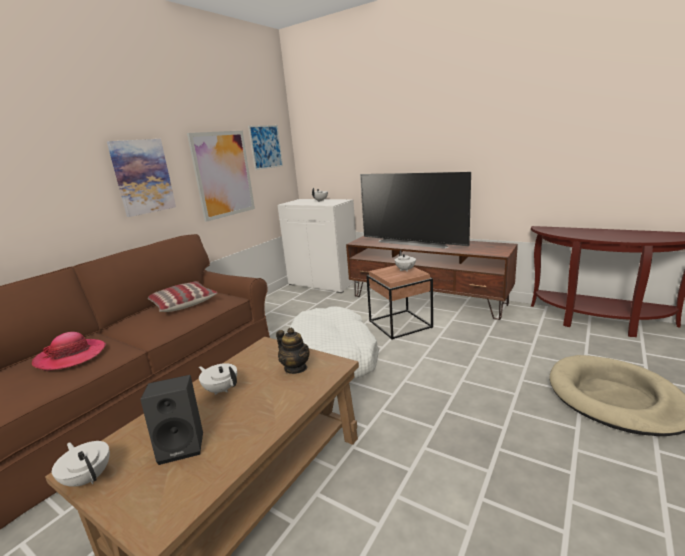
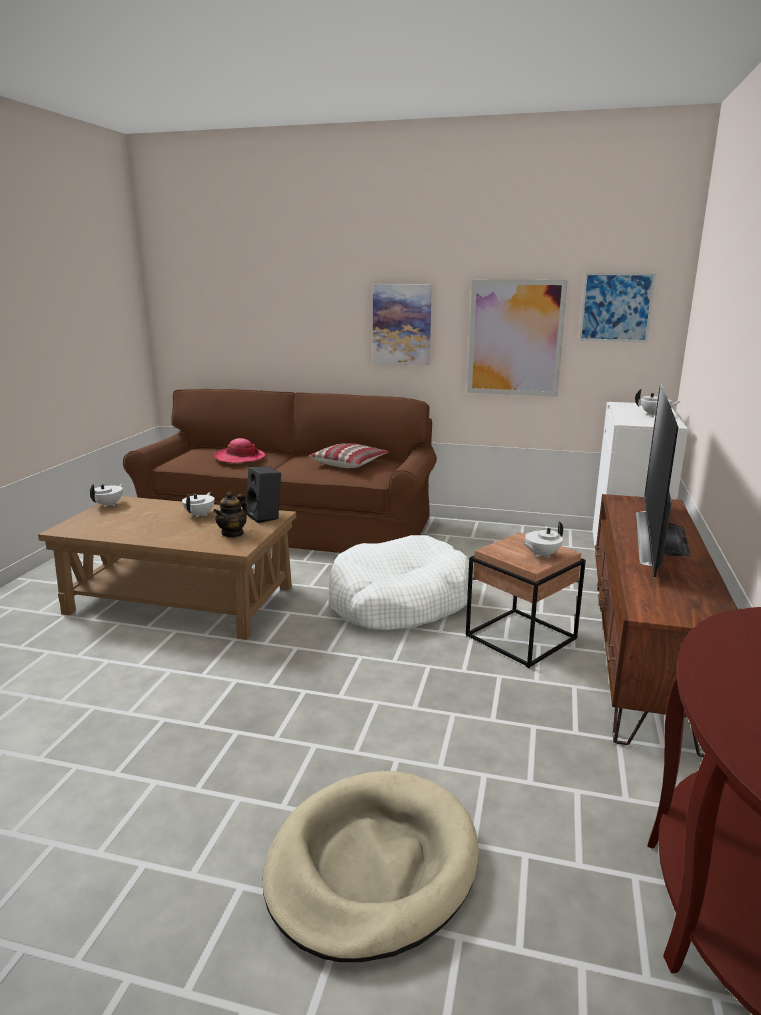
camera: 70 degrees right, 0 degrees up
black speaker [140,375,203,465] -> black speaker moved to [246,466,281,523]

